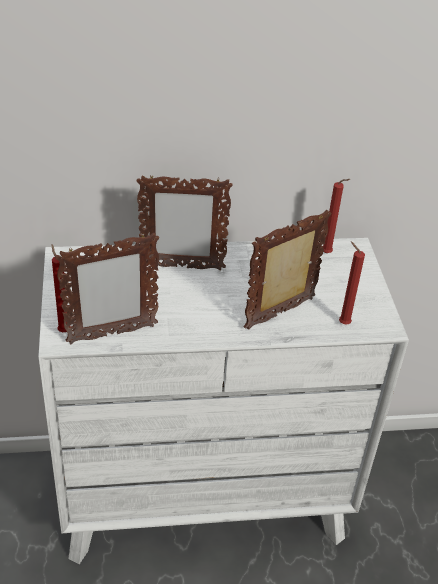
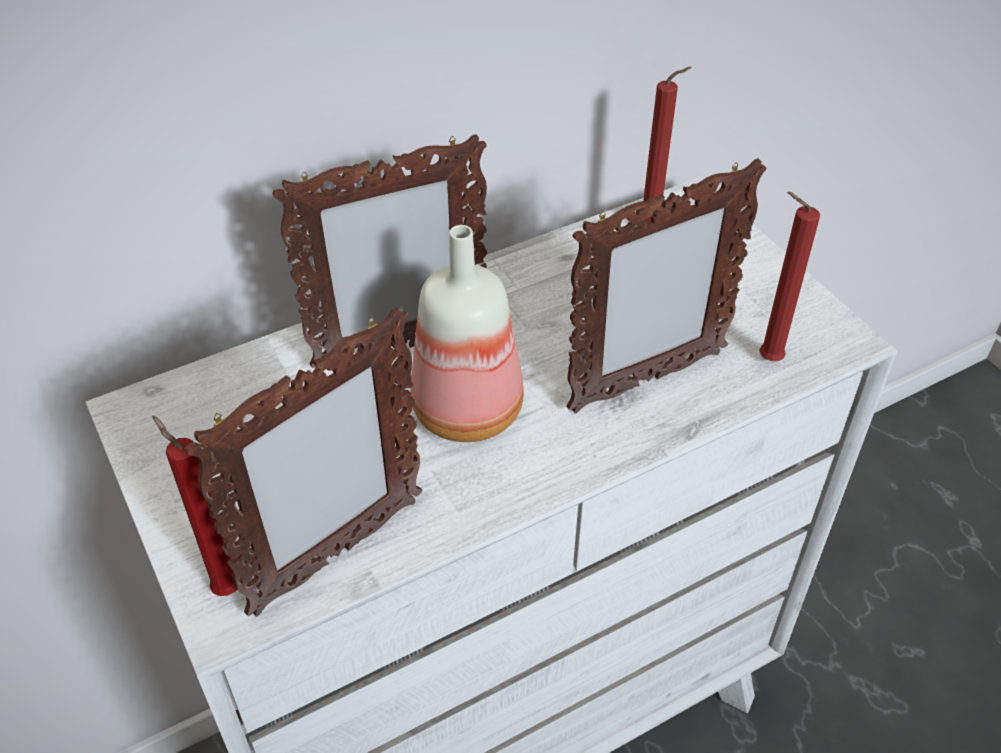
camera: 20 degrees left, 5 degrees up
picture frame [244,209,332,330] -> picture frame turned 150 degrees counterclockwise [566,158,766,413]
none -> bottle [411,225,524,442]

